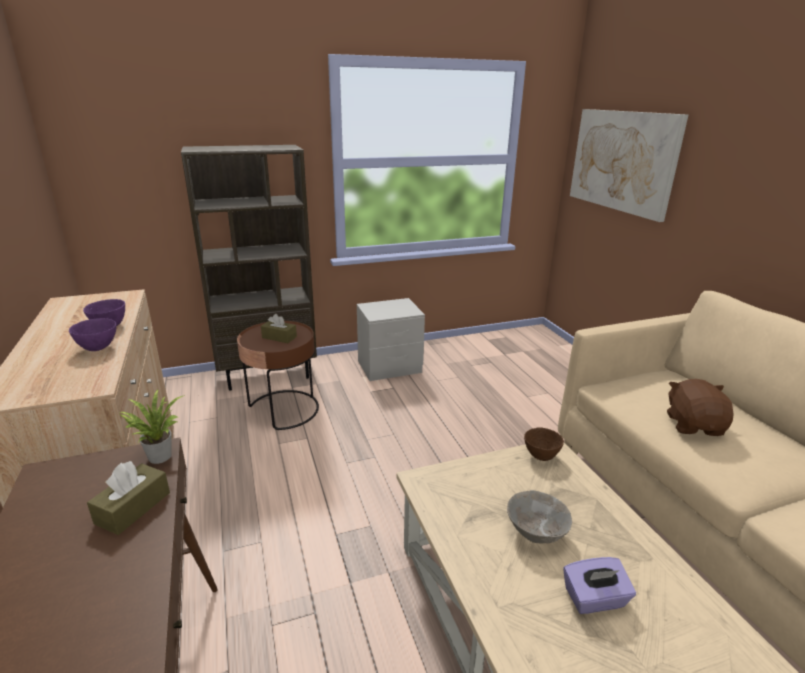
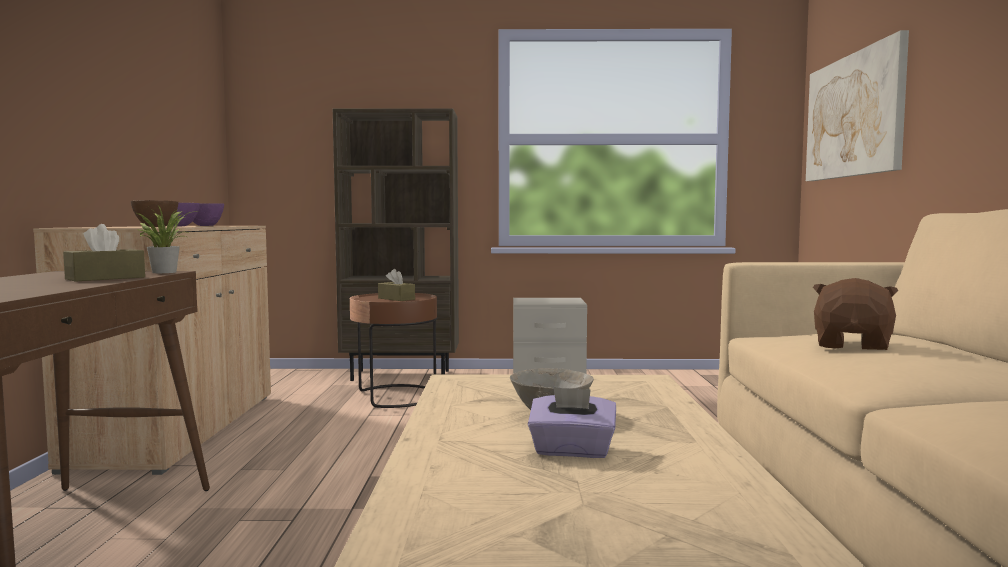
camera: 20 degrees right, 20 degrees down
brown bowl [524,427,564,461] -> brown bowl moved to [131,200,178,227]

